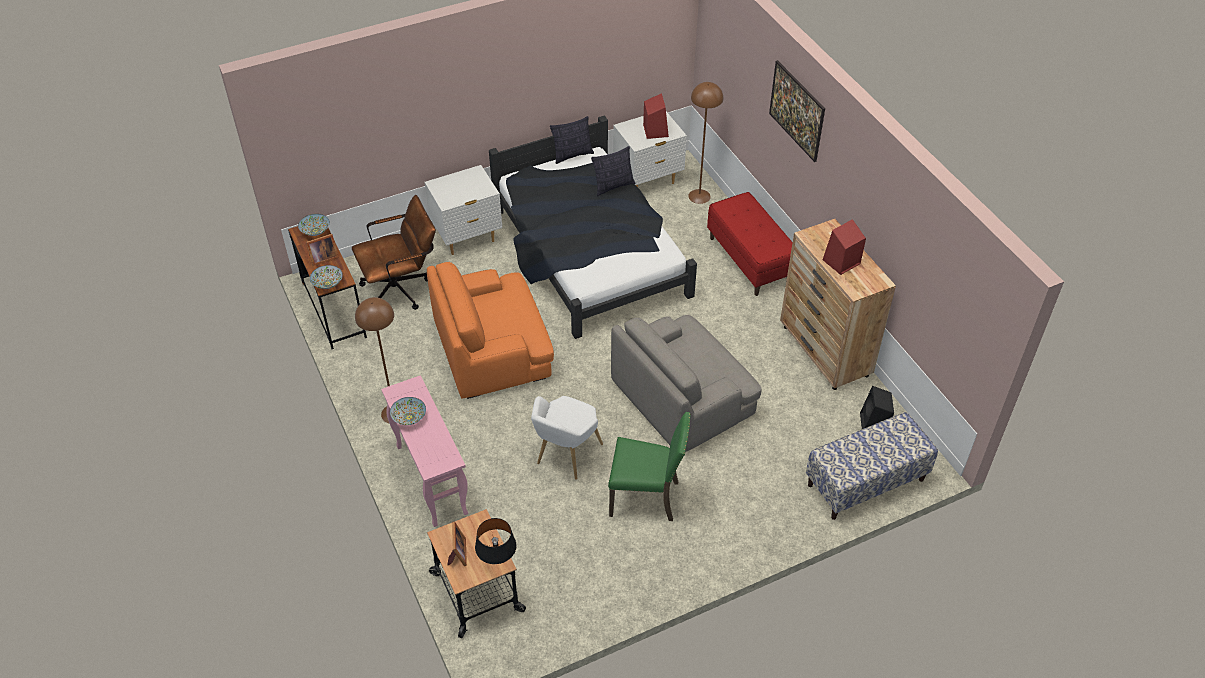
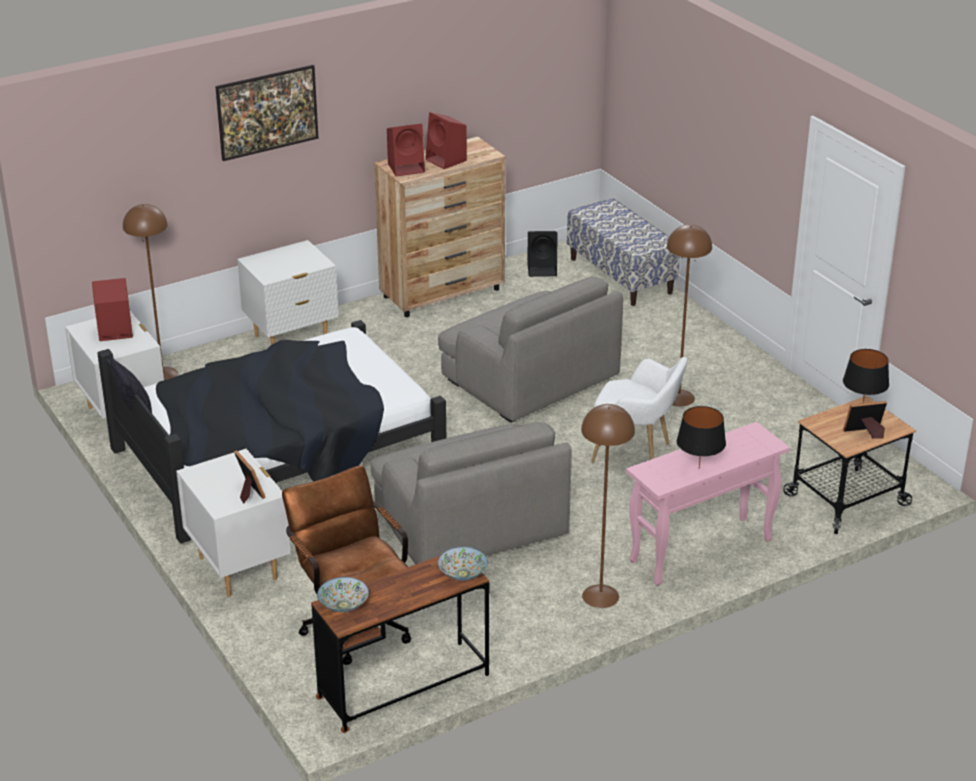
camera: 95 degrees left, 15 degrees down
picture frame [306,234,339,266] -> picture frame moved to [234,450,266,504]
bowl [390,397,426,425] -> black table lamp [677,406,726,469]
orange armchair [427,262,554,399] -> grey armchair [371,422,572,564]
pillow [591,146,635,196] -> none
green chair [608,412,691,521] -> brown floor lamp [667,224,712,407]
red bench [707,192,793,296] -> white nightstand [237,240,339,345]
none -> red speaker [387,124,425,176]

